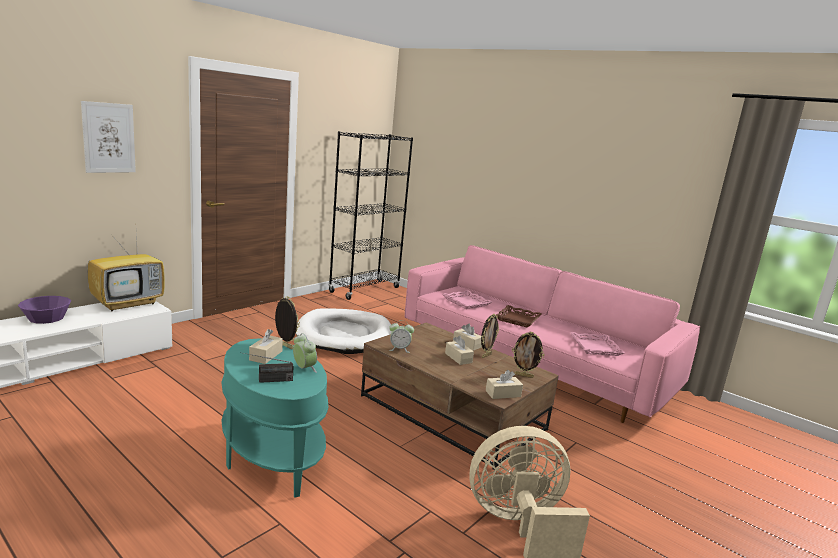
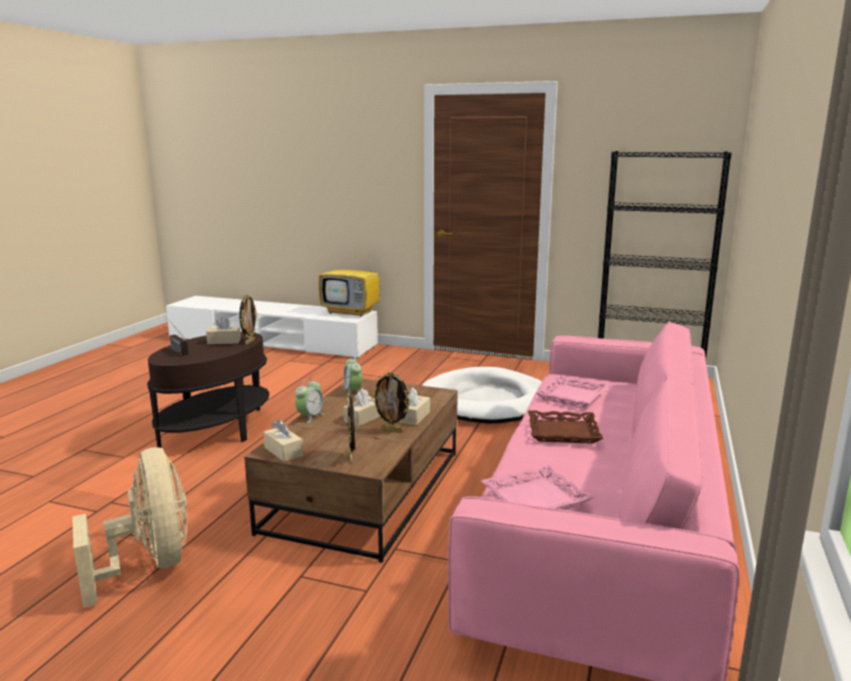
camera: 70 degrees right, 0 degrees up
purple bowl [18,296,71,324] -> none
picture [81,101,136,173] -> none
turquoise side table [222,338,328,498] -> brown side table [147,331,269,448]
alarm clock [293,333,317,373] -> alarm clock moved to [295,378,324,423]

